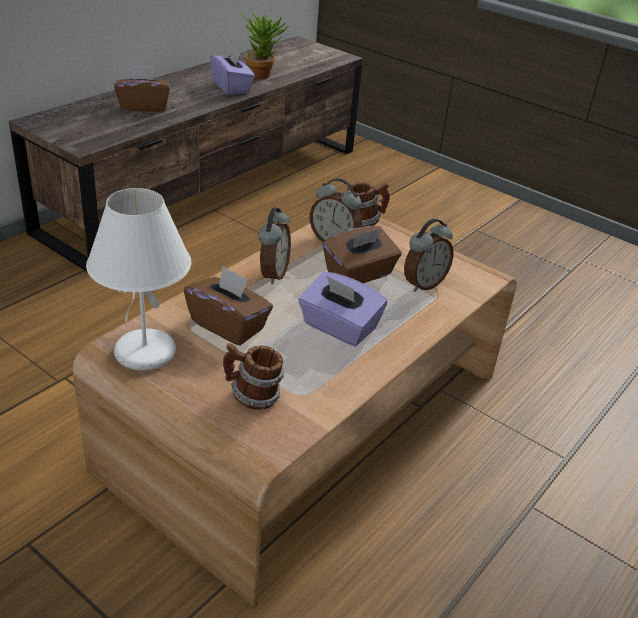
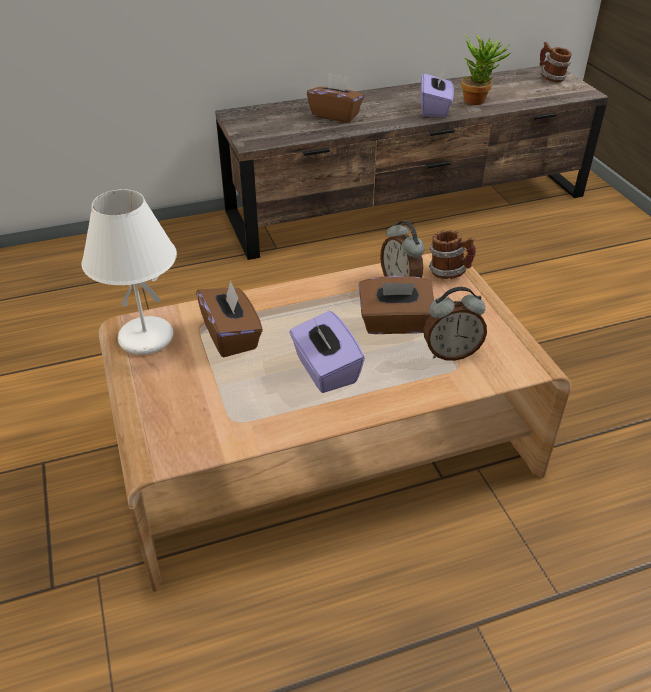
camera: 35 degrees right, 5 degrees up
mug [223,343,284,410] -> mug moved to [539,42,572,83]
alarm clock [258,207,291,285] -> none

